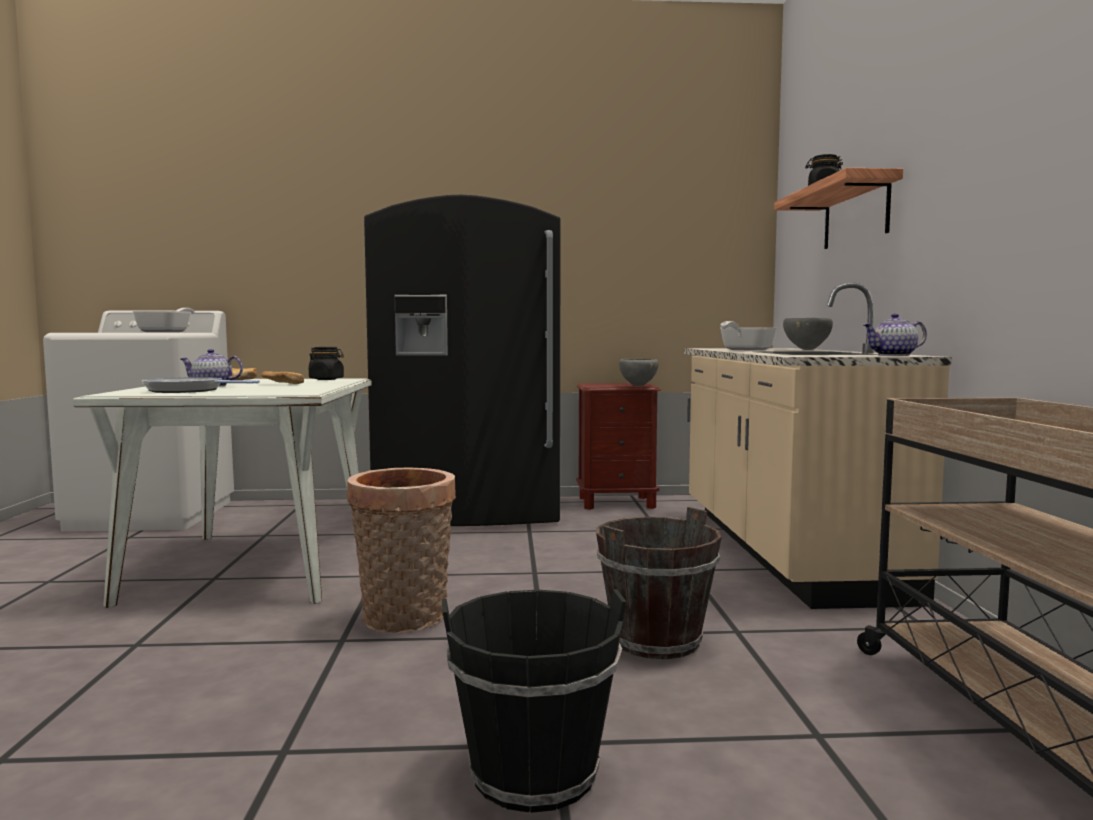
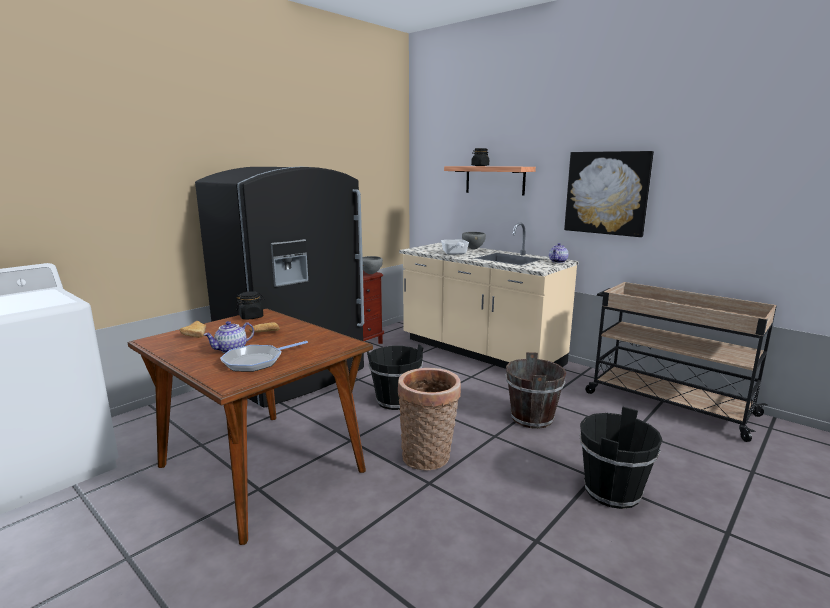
camera: 45 degrees left, 10 degrees up
white dining table [73,378,372,608] -> brown dining table [128,309,373,545]
frying pan [132,308,195,332] -> none
none -> black bucket [367,344,423,410]
none -> picture [564,151,654,237]

